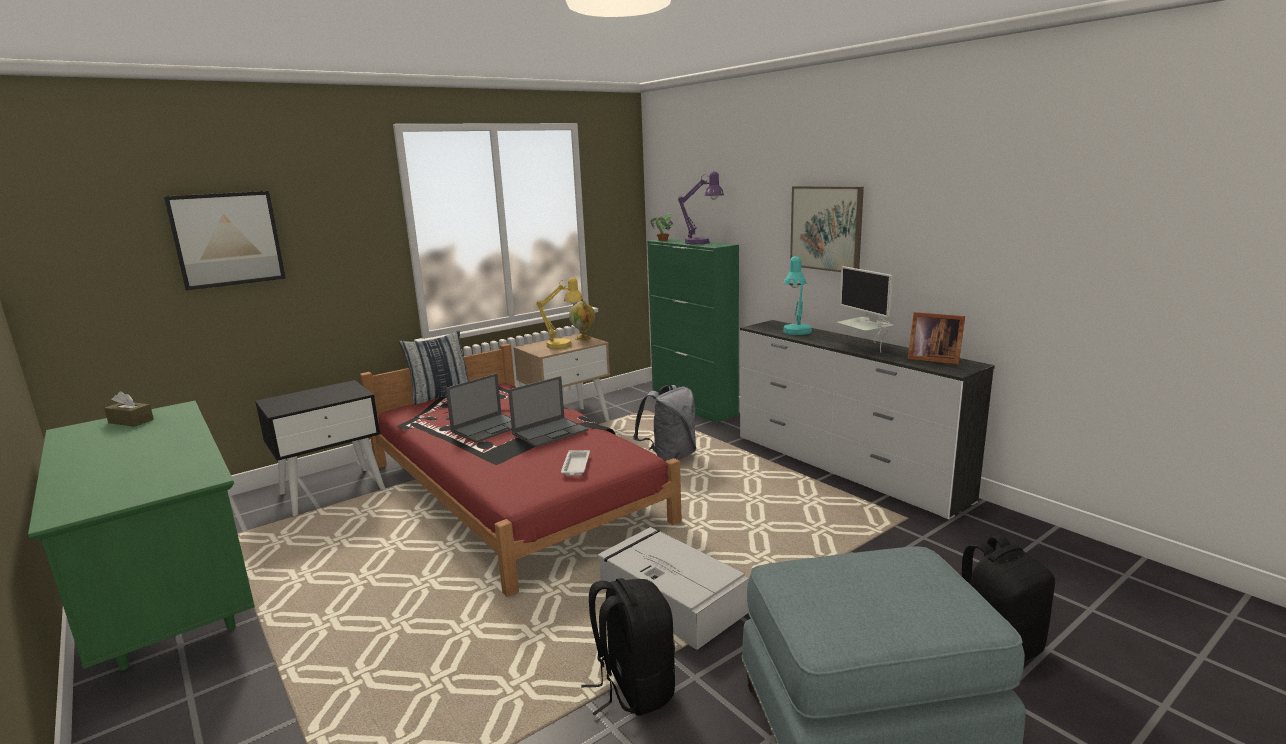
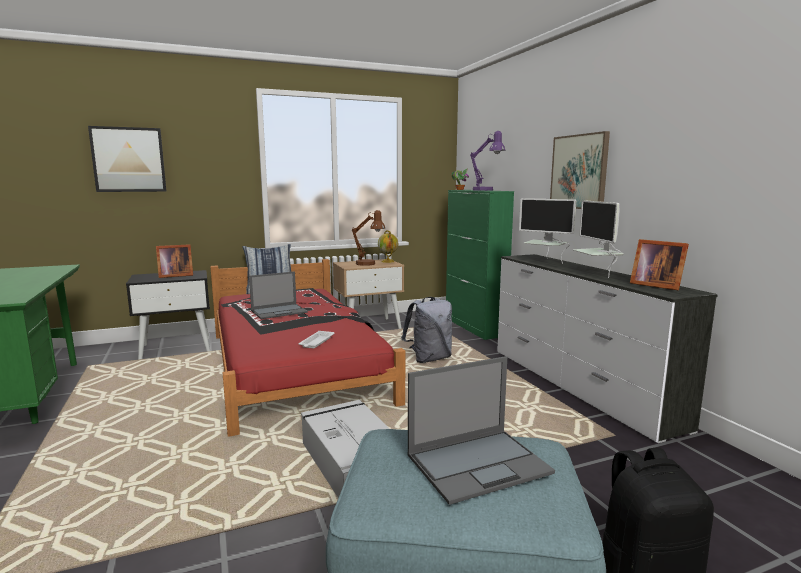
camera: 15 degrees right, 5 degrees down
brown tissue box [104,391,154,427] -> none
laptop [508,376,589,447] -> laptop moved to [408,356,555,505]
yellow table lamp [536,277,584,349] -> brown table lamp [351,210,385,266]
black backpack [581,578,675,716] -> none
turquoise table lamp [783,256,812,335] -> monitor [519,198,576,264]
none -> picture frame [156,244,193,278]

